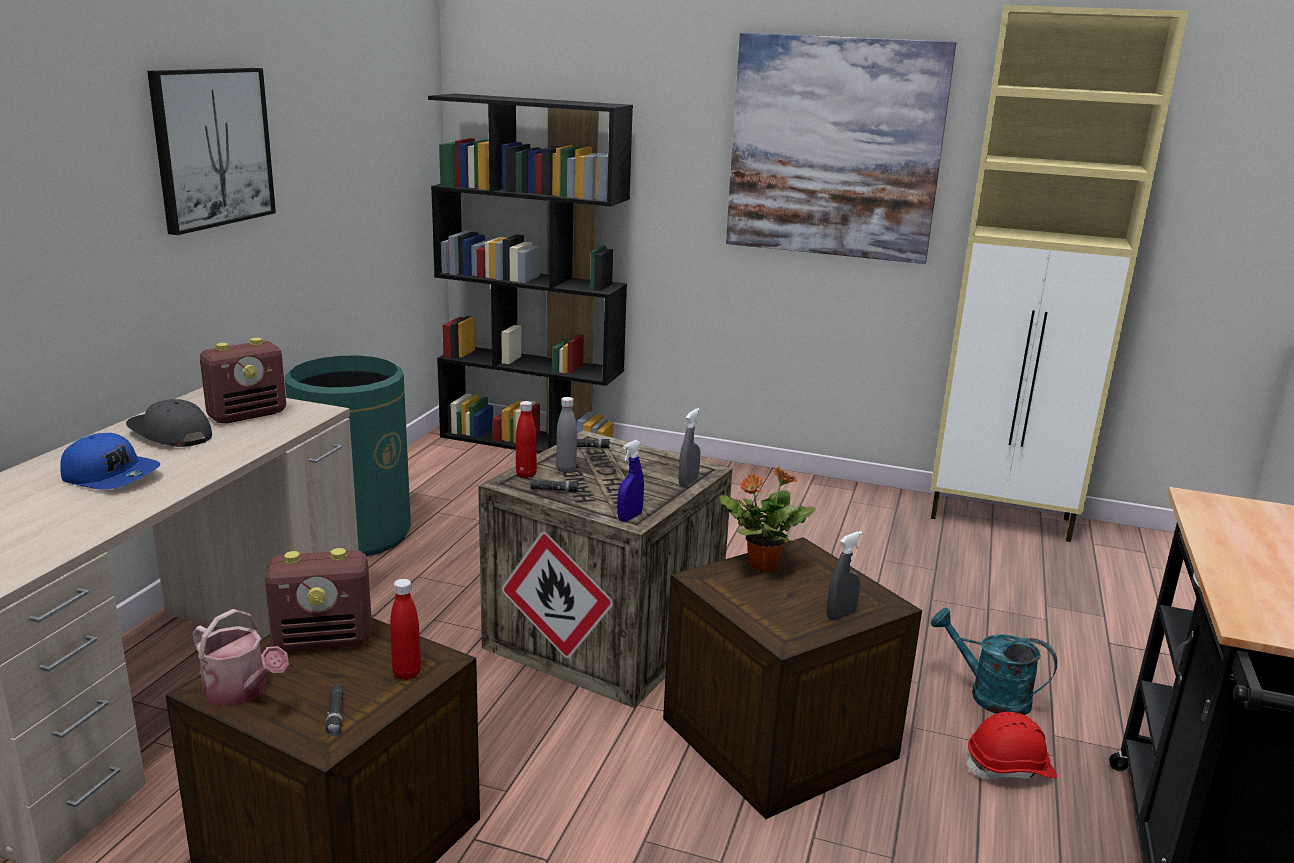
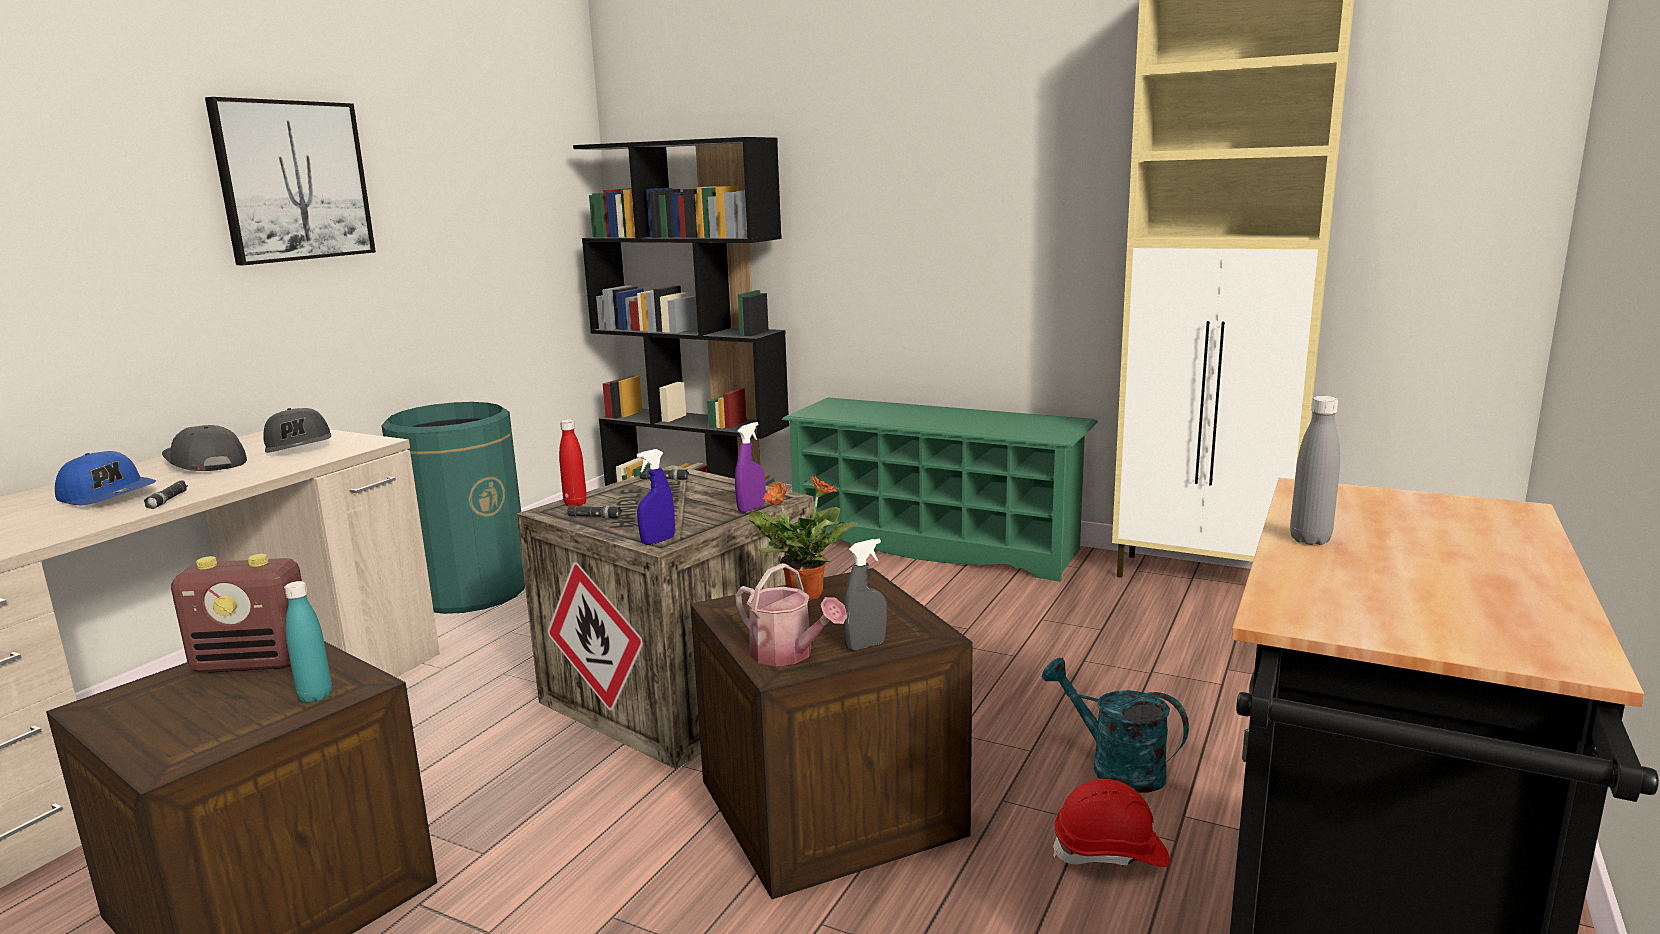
camera: 10 degrees right, 5 degrees down
watering can [193,609,289,707] -> watering can moved to [735,563,847,666]
radio [200,338,286,424] -> grey cap [263,408,331,453]
black flashlight [326,684,344,736] -> black flashlight moved to [144,480,188,509]
red bottle [390,579,421,680] -> turquoise bottle [284,581,332,703]
grey bottle [556,397,577,473] -> grey bottle moved to [1290,396,1340,545]
grey spray bottle [679,408,700,487] -> purple spray bottle [735,422,765,513]
picture [726,33,956,264] -> none
none -> green shoe rack [782,398,1098,582]

